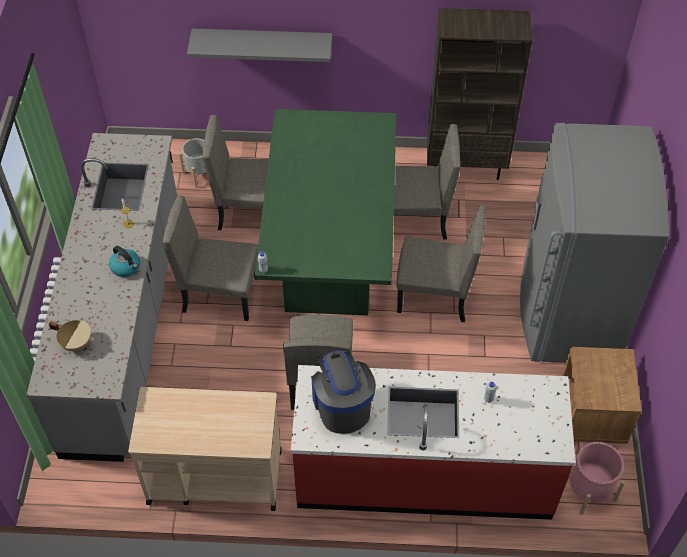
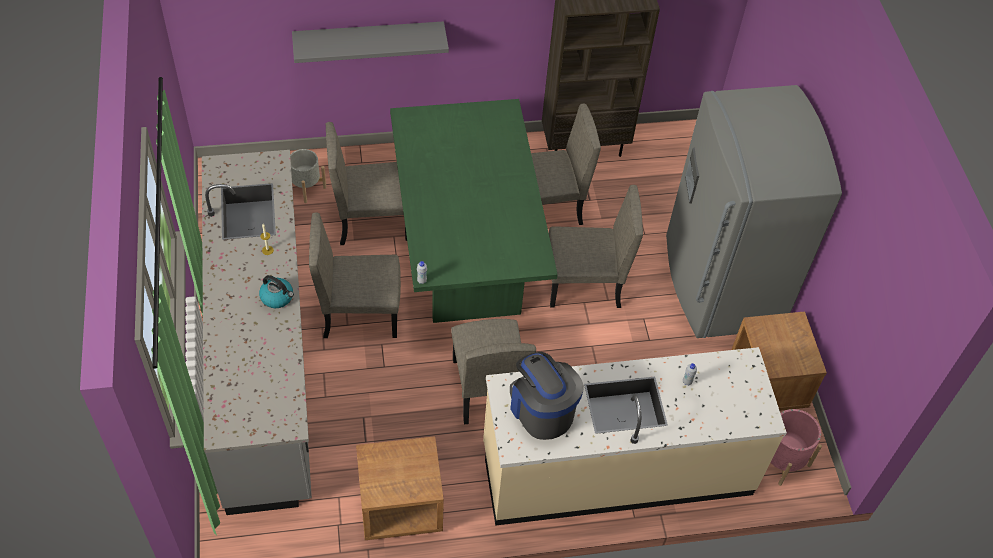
camera: 15 degrees left, 0 degrees up
beige cooking pot [49,320,93,351] -> none
beige cart [128,387,281,511] -> brown nightstand [356,436,444,540]
red counter [291,365,576,520] -> beige counter [483,347,787,526]

